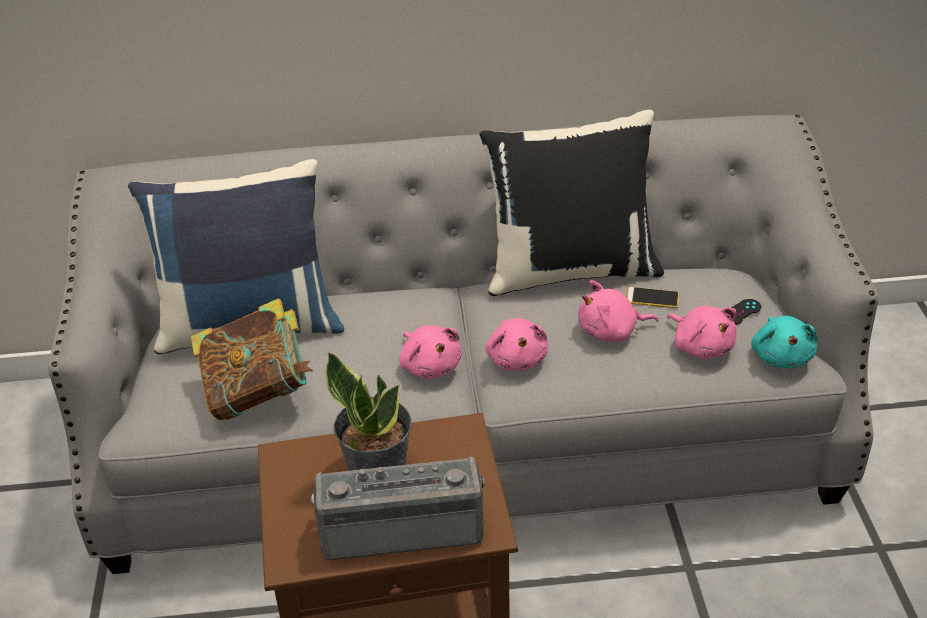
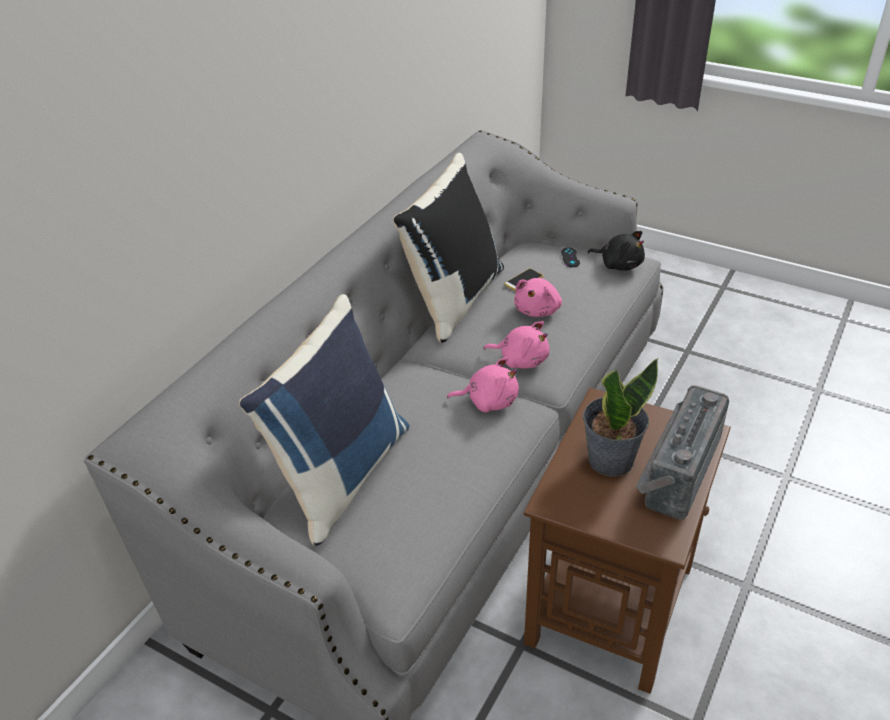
camera: 55 degrees left, 0 degrees up
book [191,298,313,420] -> none
pink plush toy [667,306,737,359] -> none
turquoise plush toy [751,316,817,368] -> black plush toy [588,231,645,271]

